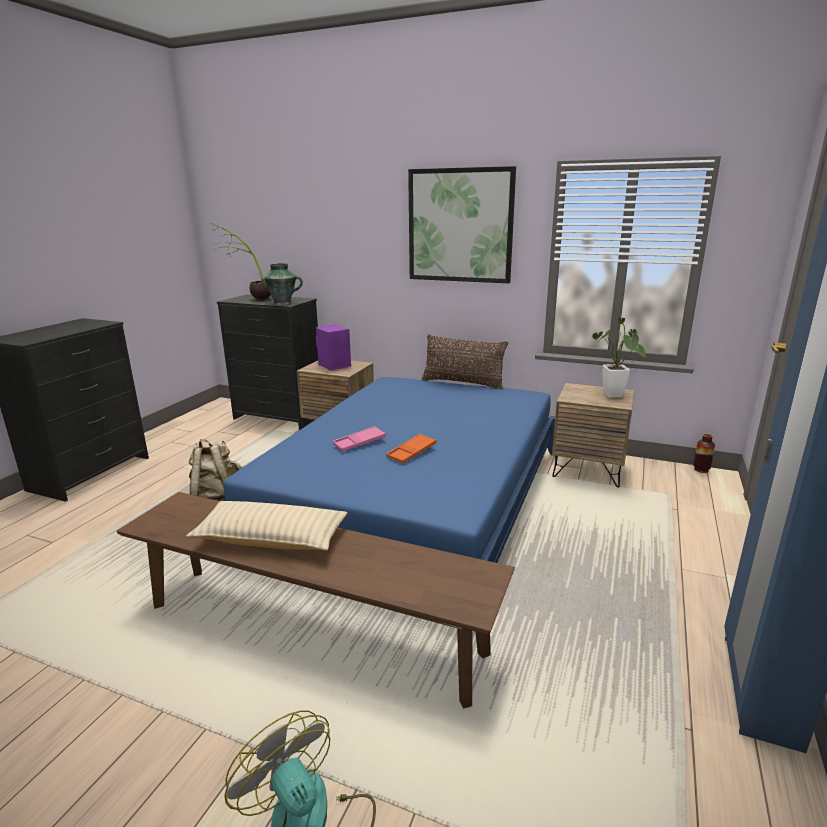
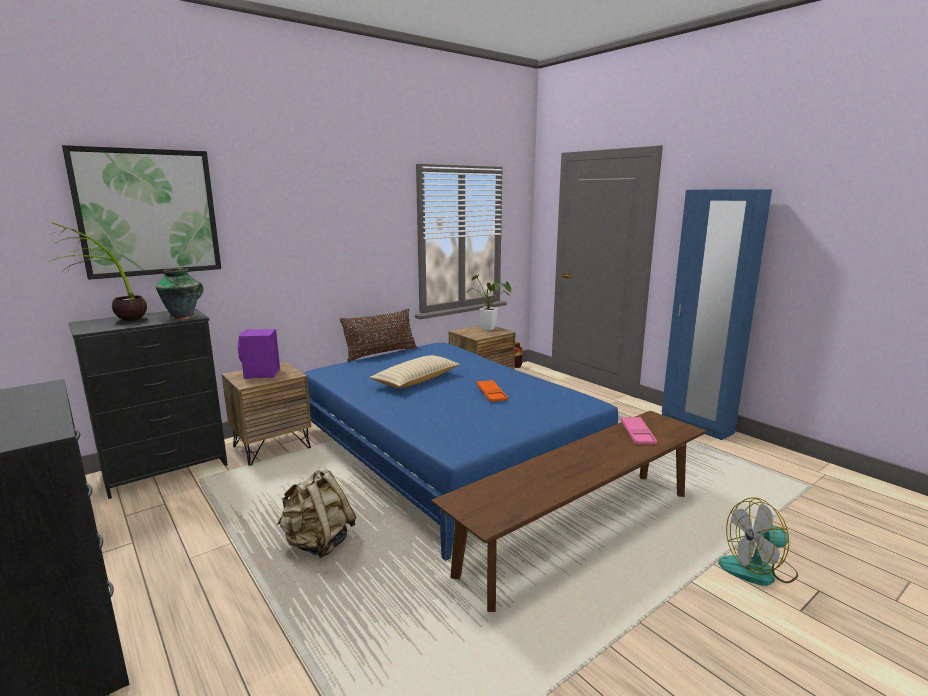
camera: 60 degrees left, 5 degrees down
beige pillow [186,501,347,551] -> beige pillow moved to [369,355,460,388]
pink tray [333,426,386,452] -> pink tray moved to [620,417,657,444]
picture [408,166,516,283] -> picture moved to [62,145,221,280]

